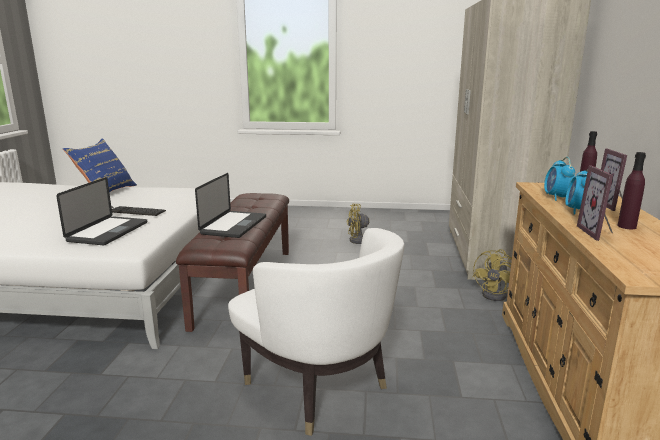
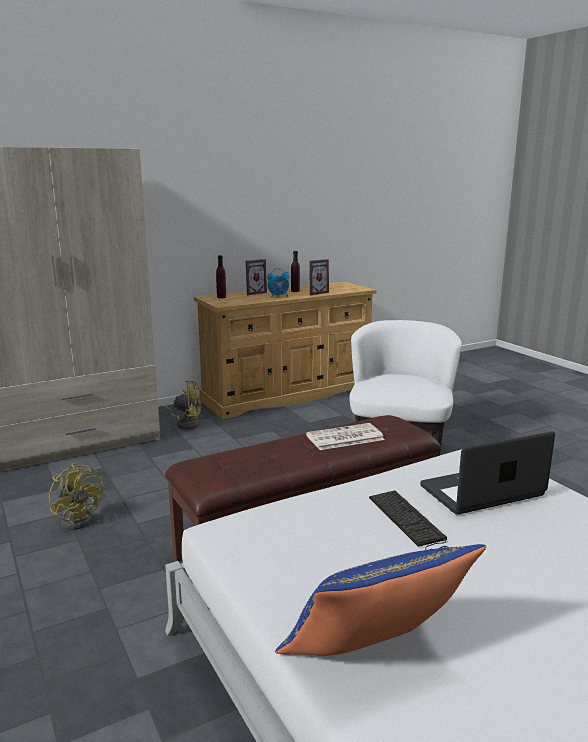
camera: 125 degrees left, 0 degrees up
laptop [195,173,266,238] -> newspaper [306,423,385,450]
alarm clock [544,157,575,201] -> none

